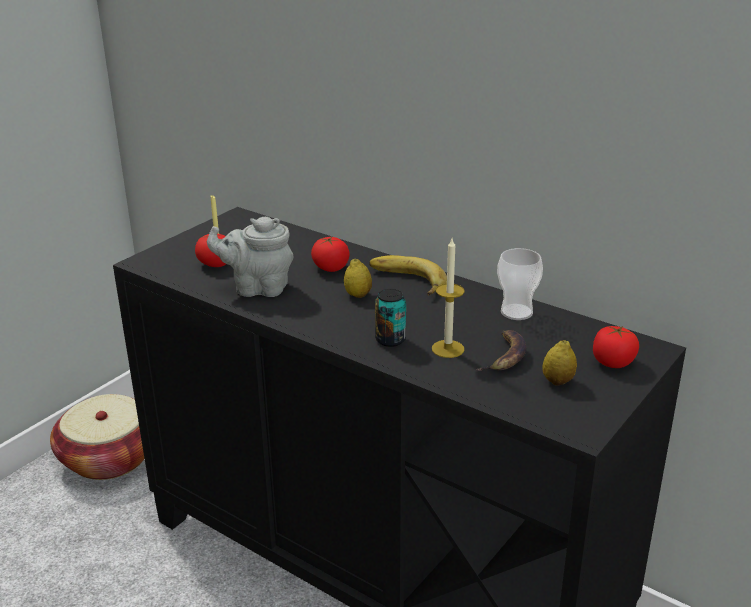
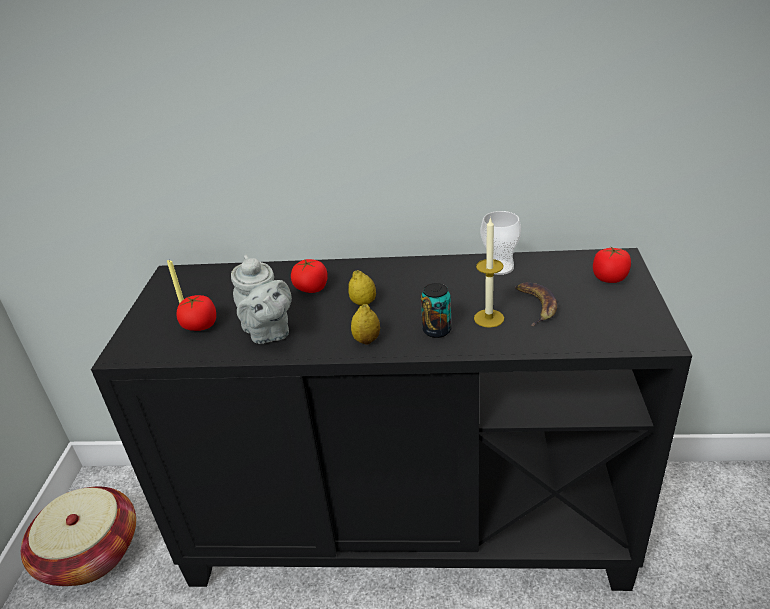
camera: 30 degrees left, 5 degrees up
grey teapot [207,217,294,297] -> grey teapot turned 90 degrees counterclockwise [231,255,292,344]
banana [369,255,447,295] -> none
lemon [542,340,577,386] -> lemon moved to [351,304,380,345]

